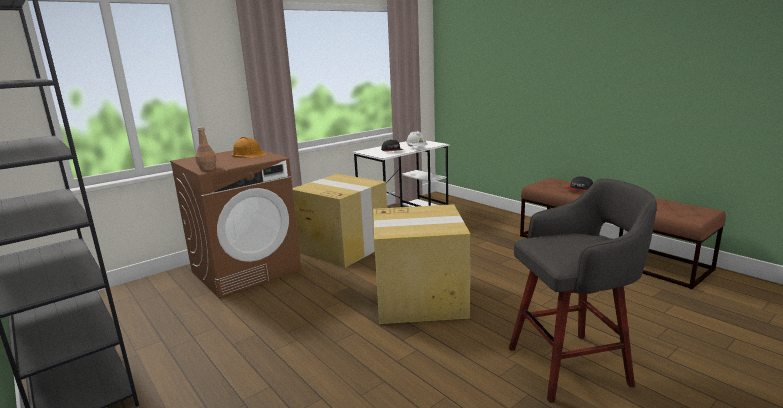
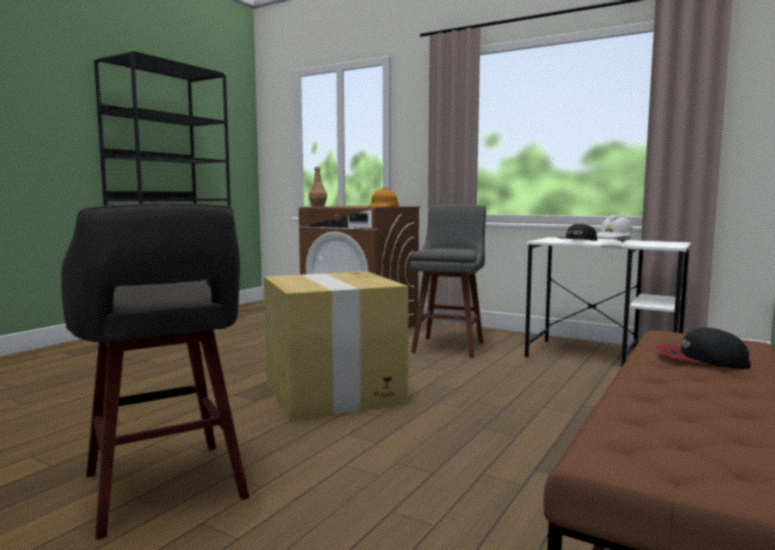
camera: 70 degrees right, 10 degrees down
cardboard box [292,174,387,268] -> grey stool [410,205,486,358]

